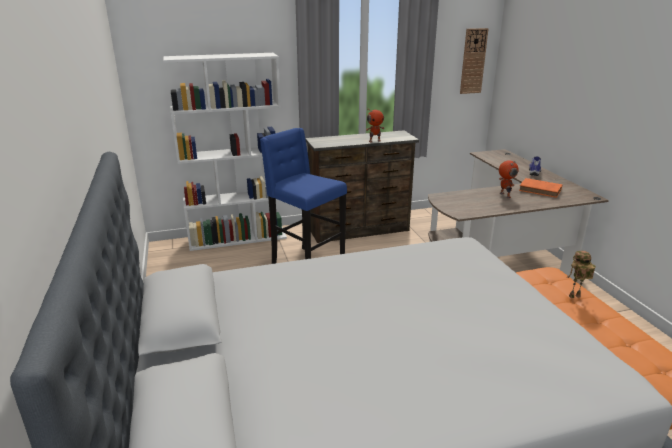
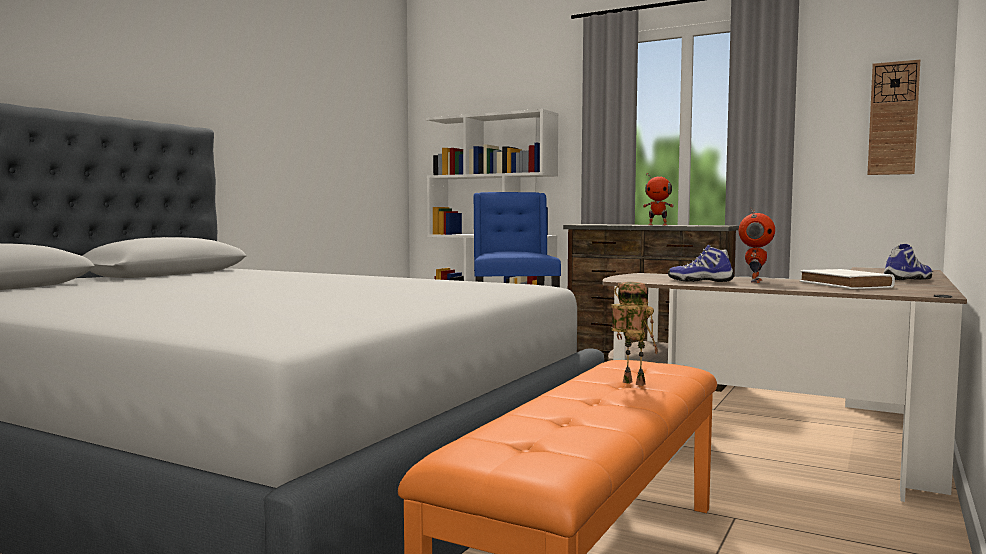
camera: 45 degrees right, 20 degrees down
orange book [519,178,562,198] -> white book [800,269,895,289]
none -> shoe [668,245,734,282]

